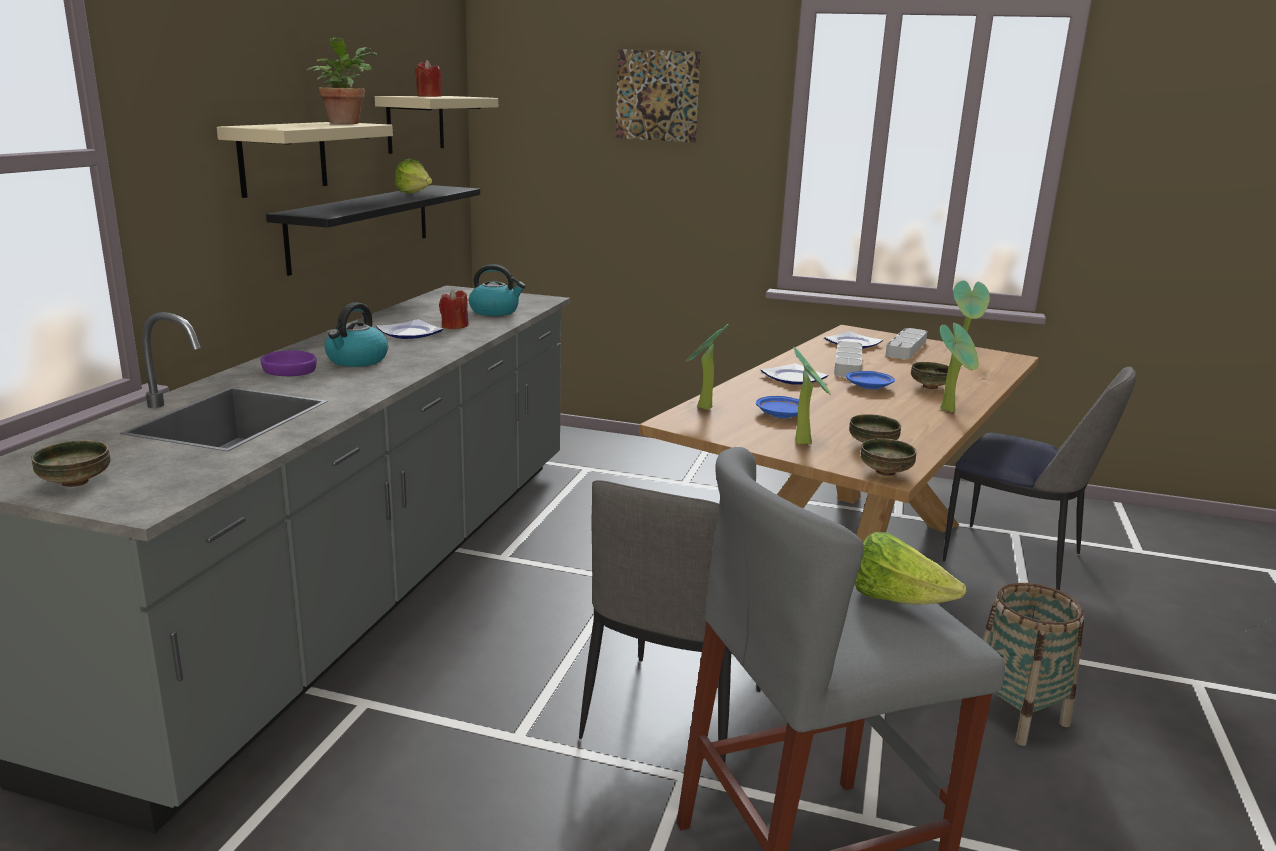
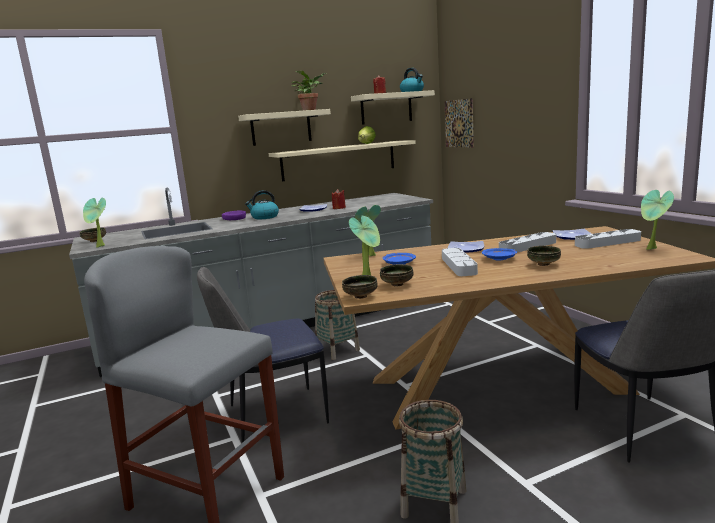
camera: 50 degrees right, 5 degrees down
black shelf [266,185,480,276] -> beige shelf [268,140,415,181]
kettle [469,264,526,316] -> kettle moved to [400,68,424,92]
picture [616,49,701,142] -> picture moved to [445,98,474,148]
lettuce [855,532,966,604] -> none
potted plant [940,323,979,412] -> potted plant moved to [83,198,106,248]
none -> basket [315,290,360,360]
none -> grey tray [442,248,478,276]

